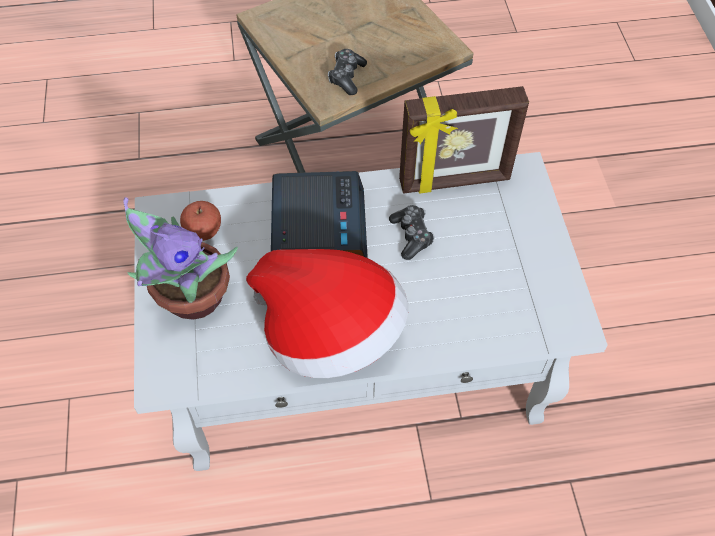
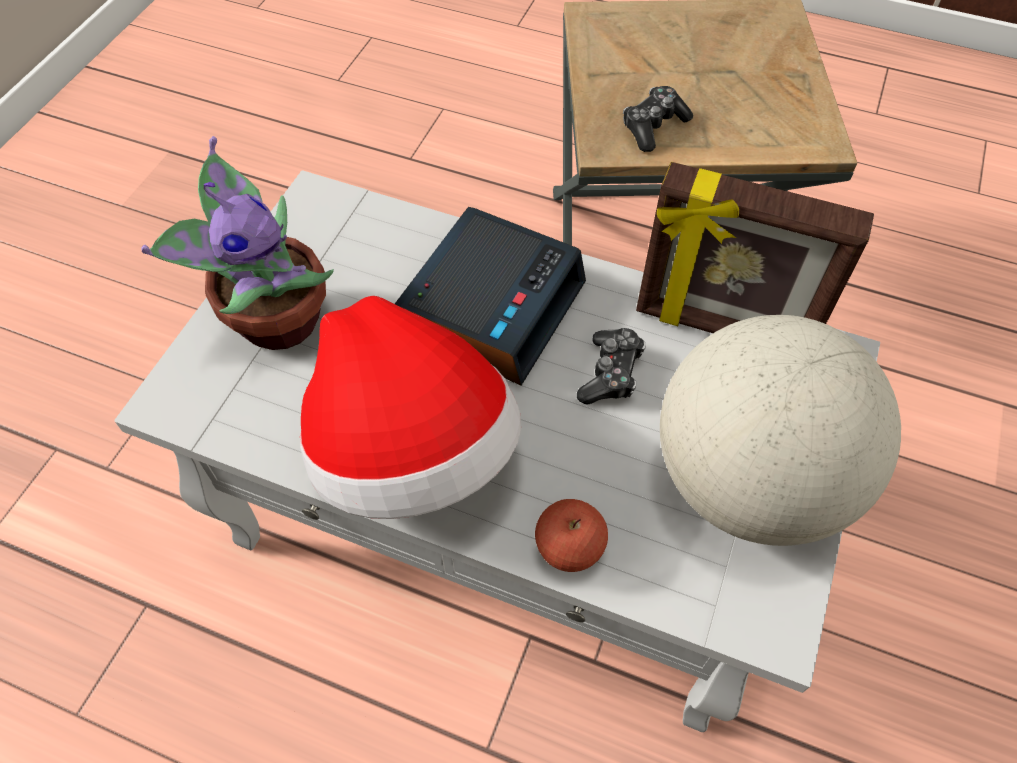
camera: 30 degrees right, 0 degrees up
apple [180,201,221,241] -> apple moved to [535,499,608,572]
none -> globe [660,315,901,546]

